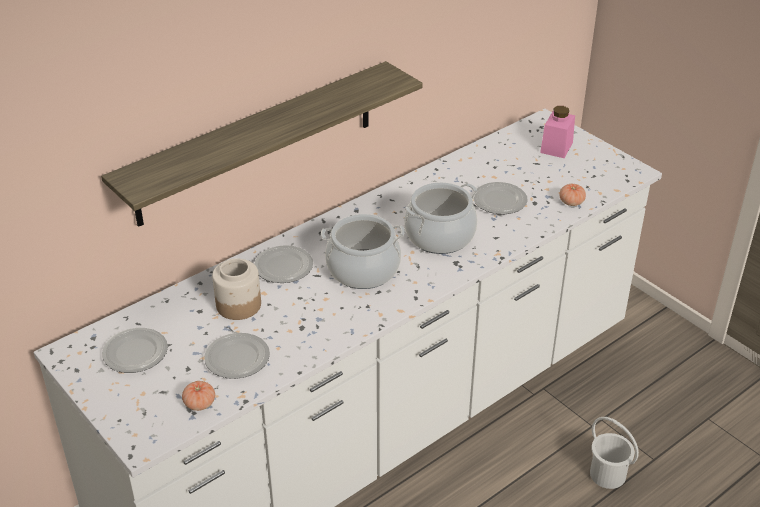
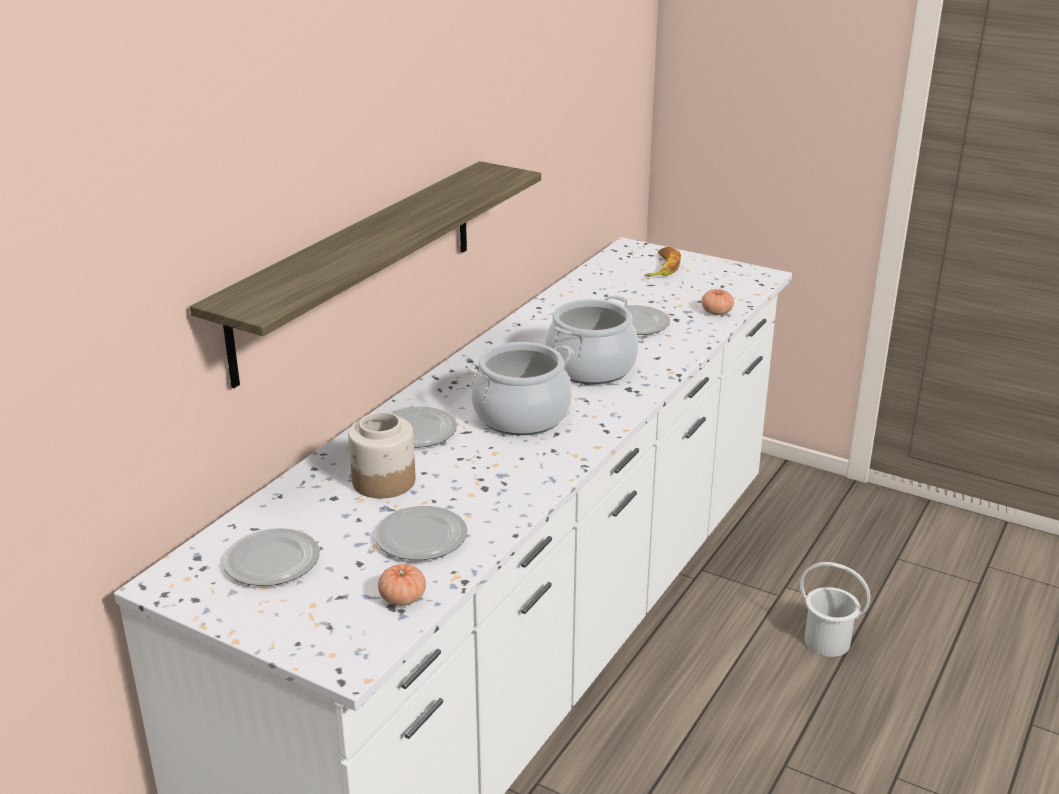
camera: 20 degrees left, 10 degrees down
pink jar [540,106,575,158] -> banana [644,247,681,277]

